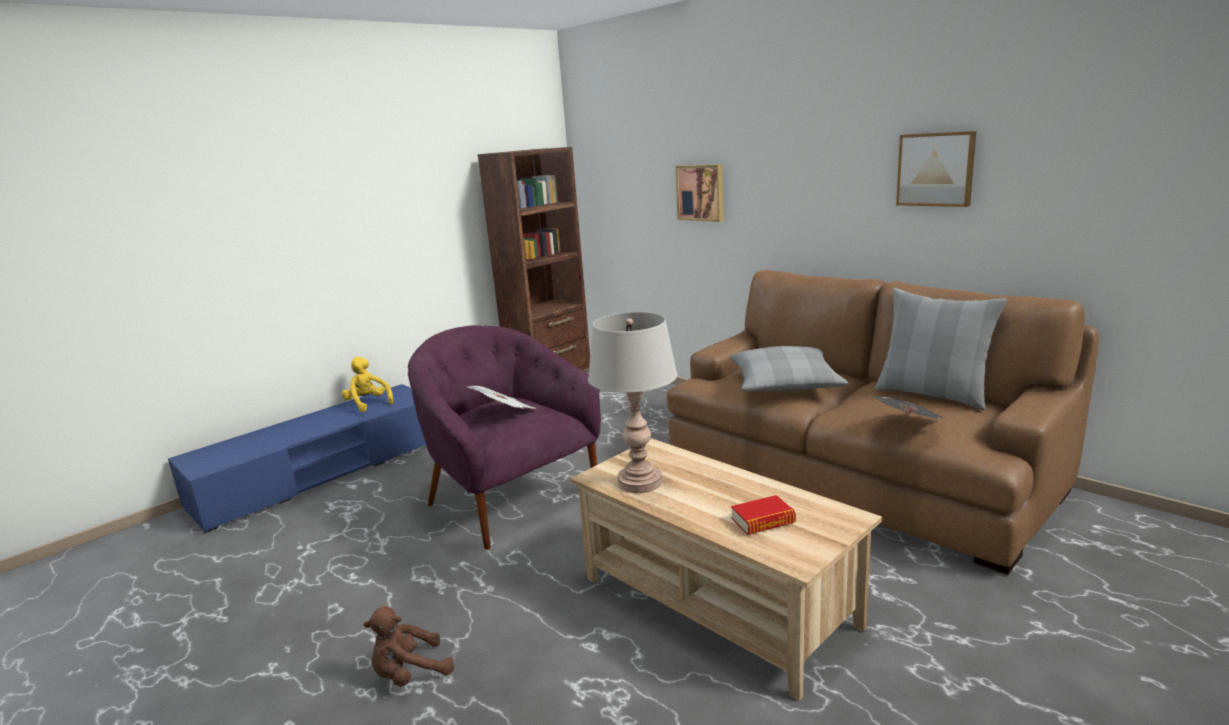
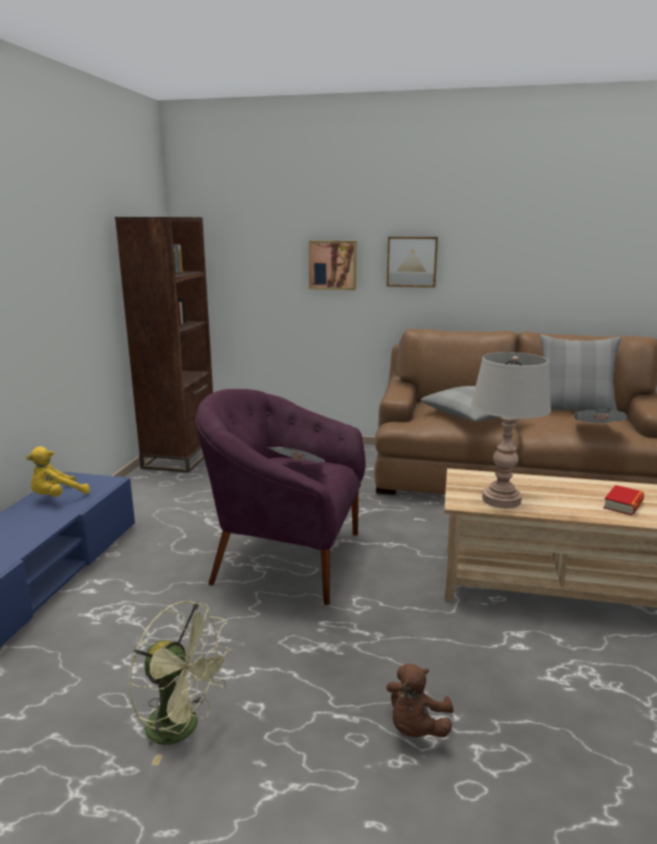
camera: 35 degrees left, 0 degrees up
yellow plush toy [342,357,393,412] -> yellow plush toy turned 60 degrees counterclockwise [26,446,90,497]
picture [896,131,976,207] -> picture moved to [387,237,438,288]
none -> green fan [129,601,233,765]

